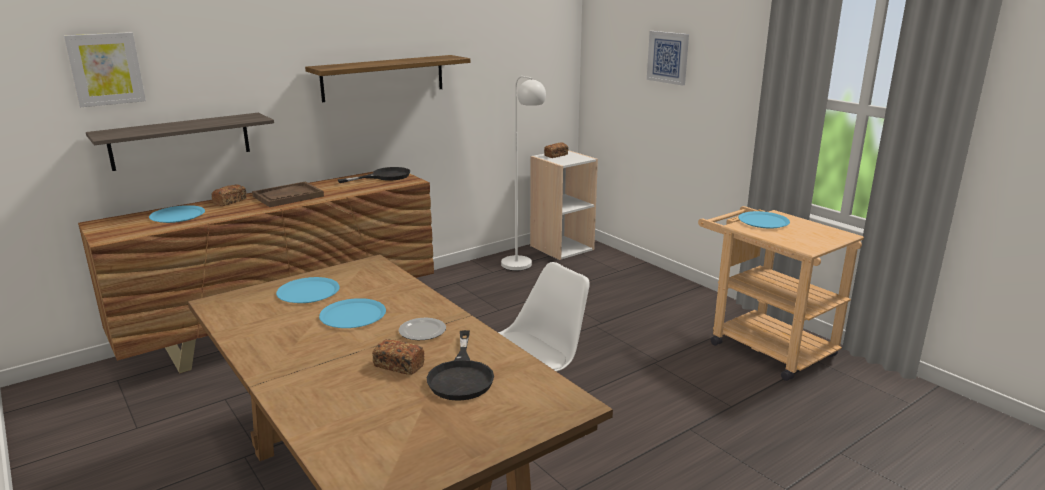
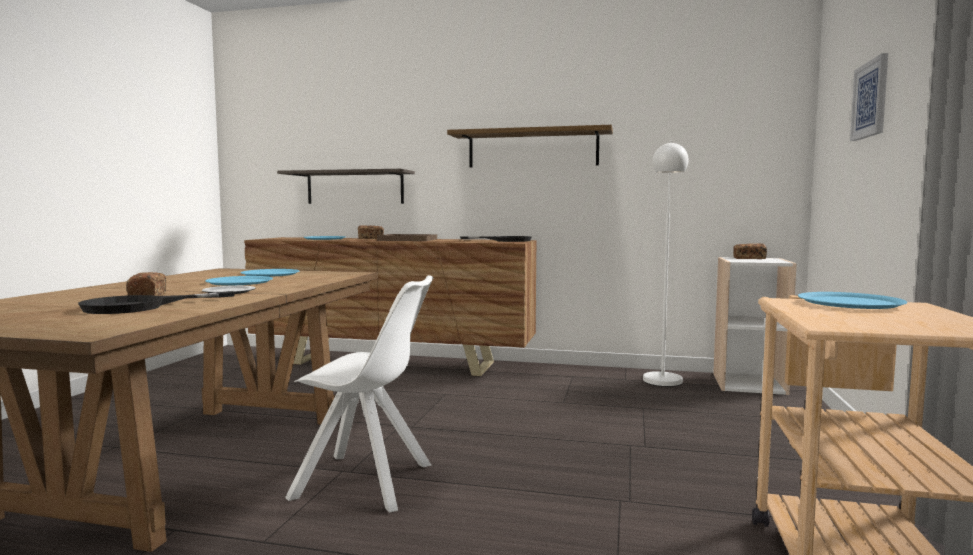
camera: 50 degrees right, 15 degrees down
picture [64,32,146,107] -> none

